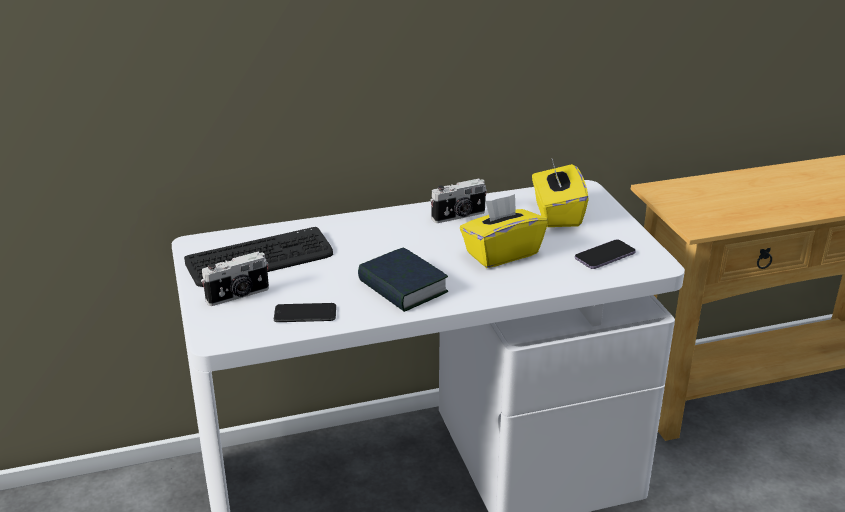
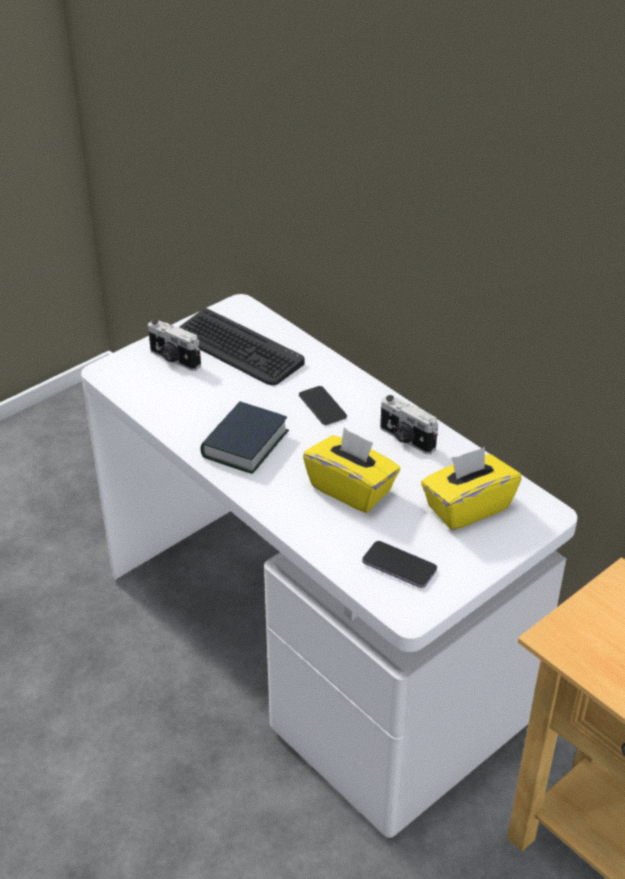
camera: 65 degrees right, 10 degrees up
phone [274,303,336,322] -> phone moved to [299,386,347,425]

